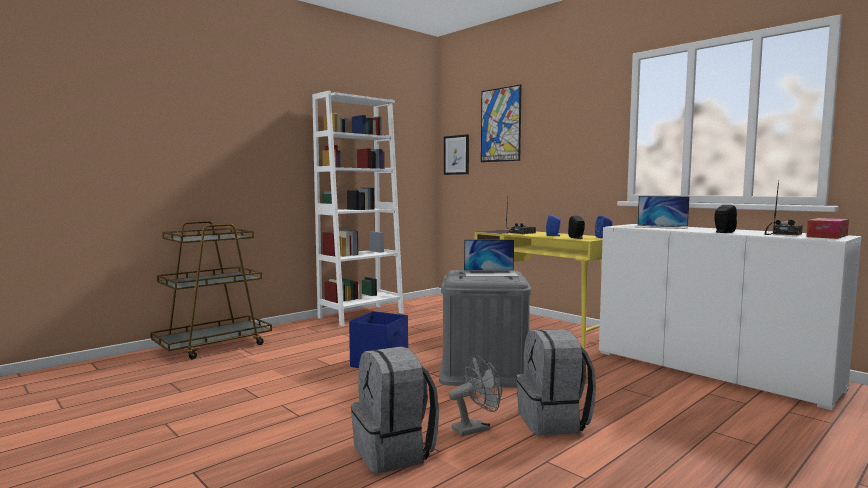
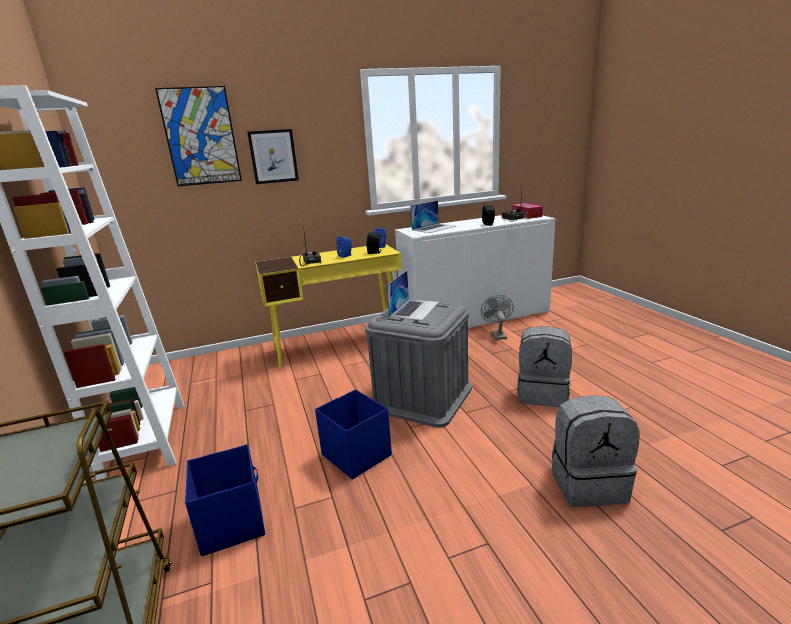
camera: 65 degrees left, 15 degrees up
picture [444,134,469,175] -> picture moved to [247,129,299,184]
grey fan [449,355,502,436] -> grey fan moved to [481,295,513,340]
none -> blue storage box [185,444,265,556]

